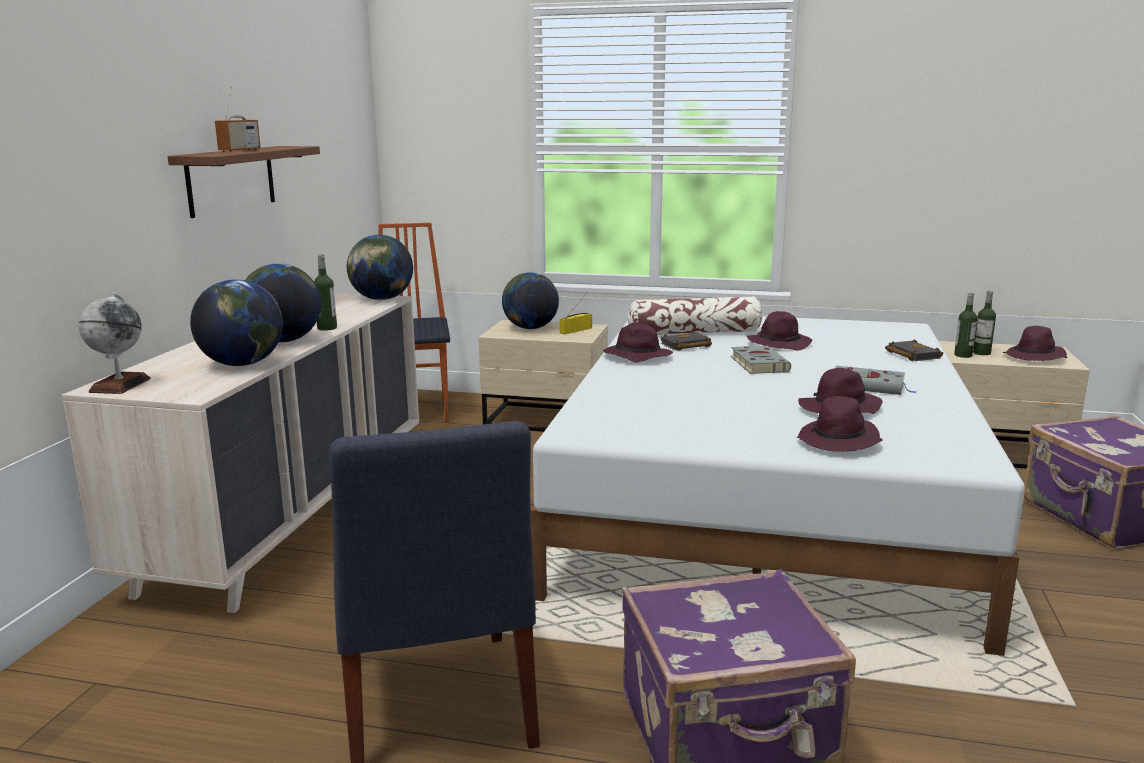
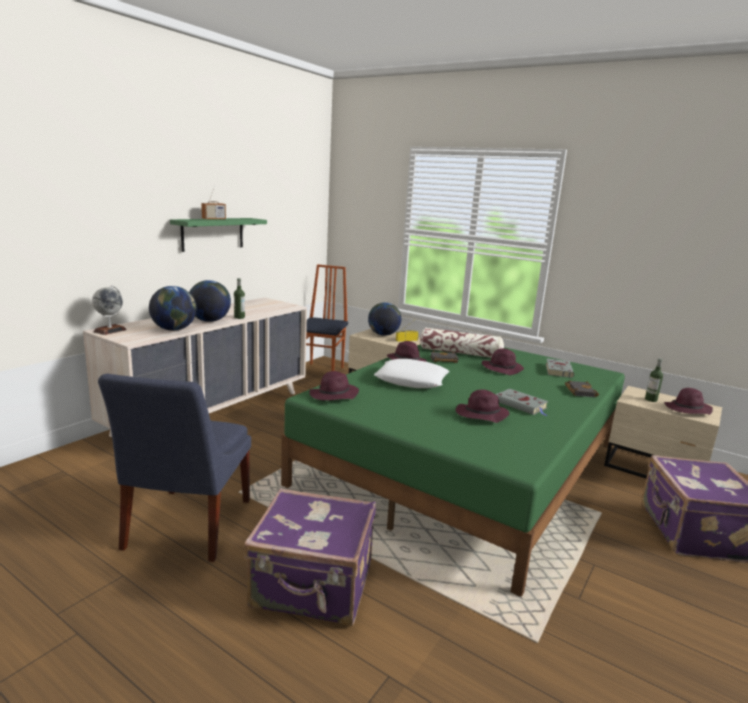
camera: 20 degrees right, 0 degrees up
brown shelf [168,146,320,218] -> green shelf [170,218,267,252]
globe [347,235,413,300] -> none
white bed [530,316,1025,656] -> green bed [281,344,625,597]
grey book [731,345,791,374] -> grey book moved to [546,359,574,378]
purple hat [797,396,883,452] -> purple hat moved to [309,371,359,401]
bottle [954,293,977,358] -> none
none -> white pillow [374,359,450,388]

